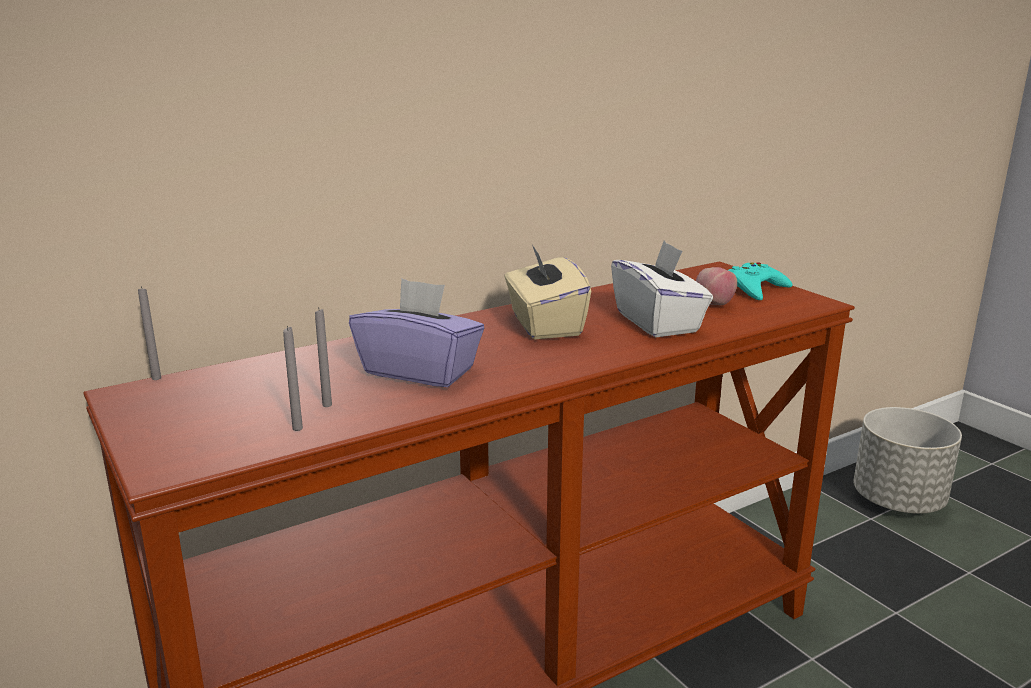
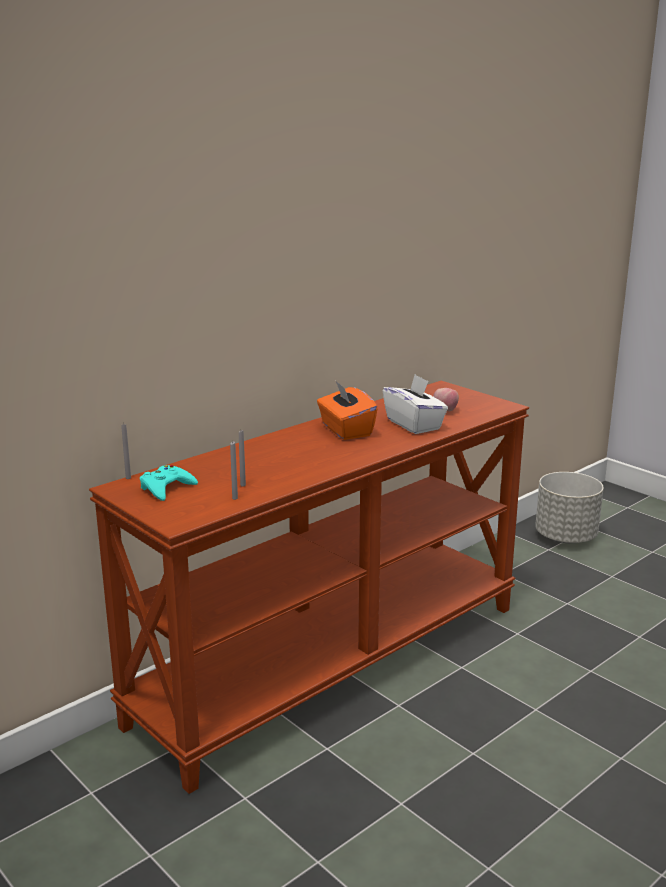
camera: 10 degrees left, 0 degrees up
purple tissue box [349,279,484,387] -> none
beige tissue box [504,245,591,339] -> orange tissue box [317,381,378,440]
turquoise game controller [728,262,792,300] -> turquoise game controller moved to [140,465,198,501]

